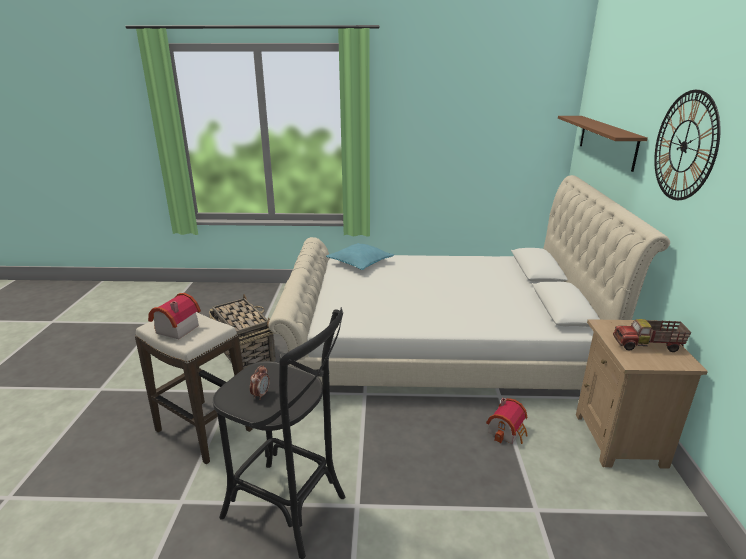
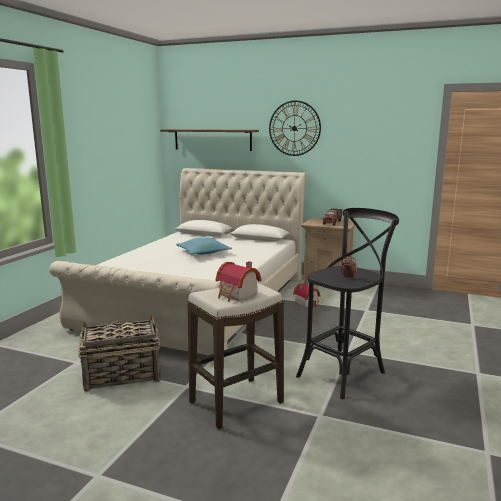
camera: 70 degrees left, 10 degrees down
turquoise pillow [326,243,394,270] -> turquoise pillow moved to [176,237,232,255]

